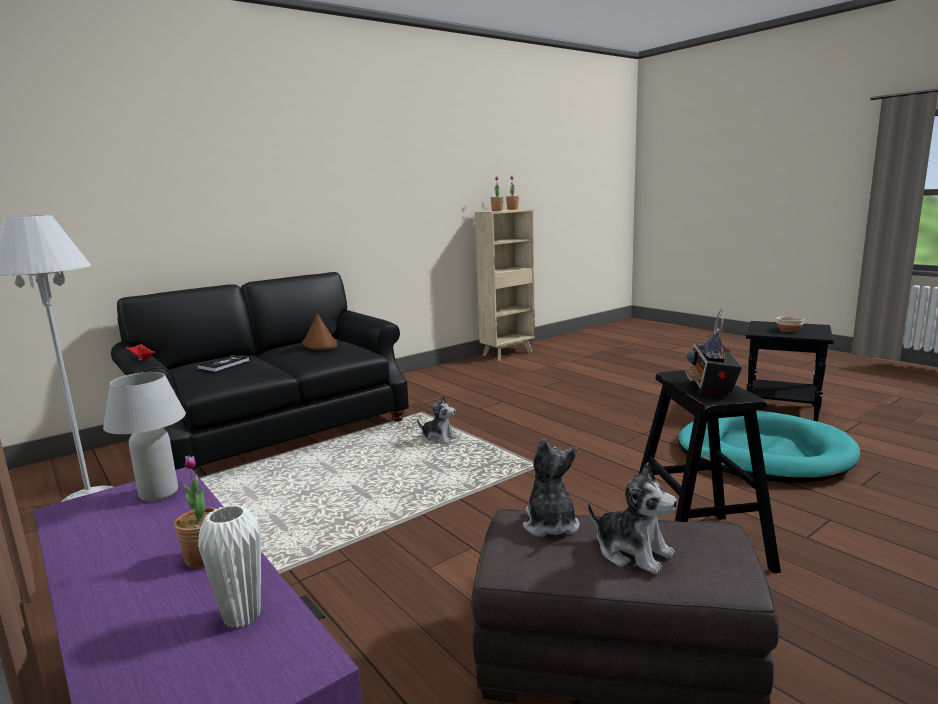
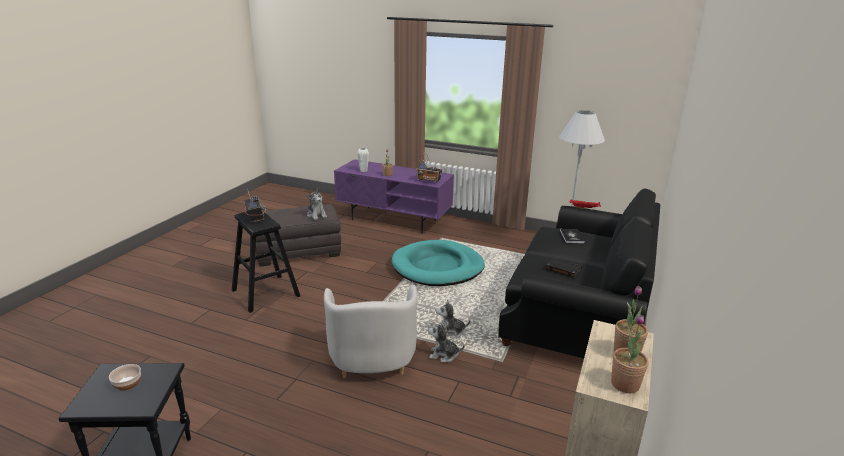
camera: 150 degrees right, 10 degrees up
white table lamp [103,372,186,501] -> radio [416,153,442,183]
brown hat [302,314,337,350] -> black book [546,257,582,278]
plush toy [588,463,677,574] -> plush toy moved to [428,321,465,363]
turquoise dog bed [678,411,860,483] -> turquoise dog bed moved to [392,240,485,286]
none -> white armchair [324,285,417,378]

